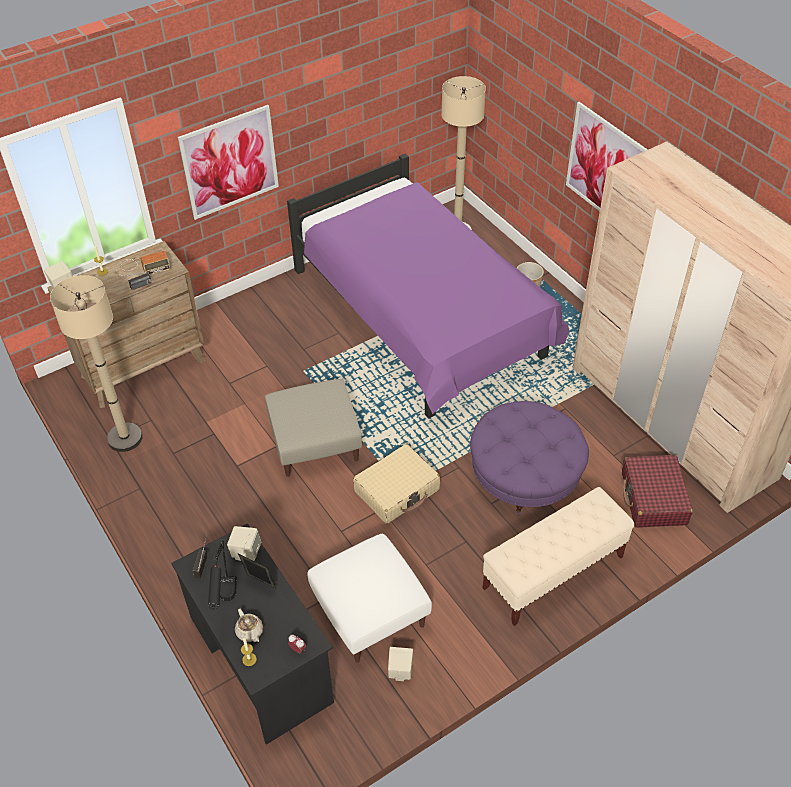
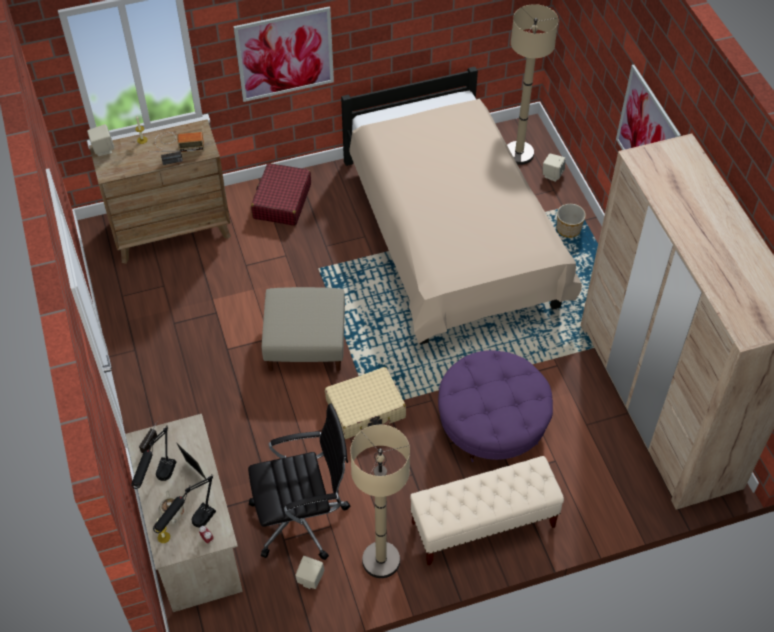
camera: 15 degrees right, 5 degrees up
beige floor lamp [50,275,143,452] -> beige floor lamp moved to [350,425,410,578]
black desk [171,523,334,745] -> beige desk [125,414,243,612]
beige speaker [227,526,261,561] -> beige speaker moved to [543,153,565,182]
purple bed [287,154,569,418] -> beige bed [341,67,582,345]
white ottoman [307,534,432,663] -> black office chair [248,404,350,560]
red suitcase [622,455,693,528] -> red suitcase moved to [251,163,311,226]
none -> black table lamp [153,474,216,533]

